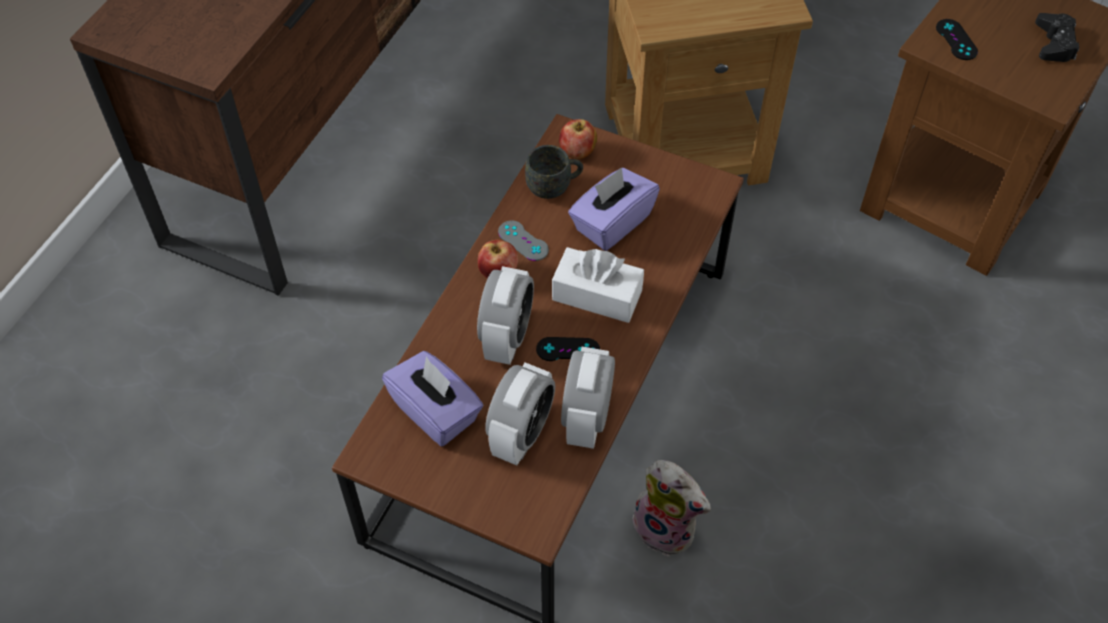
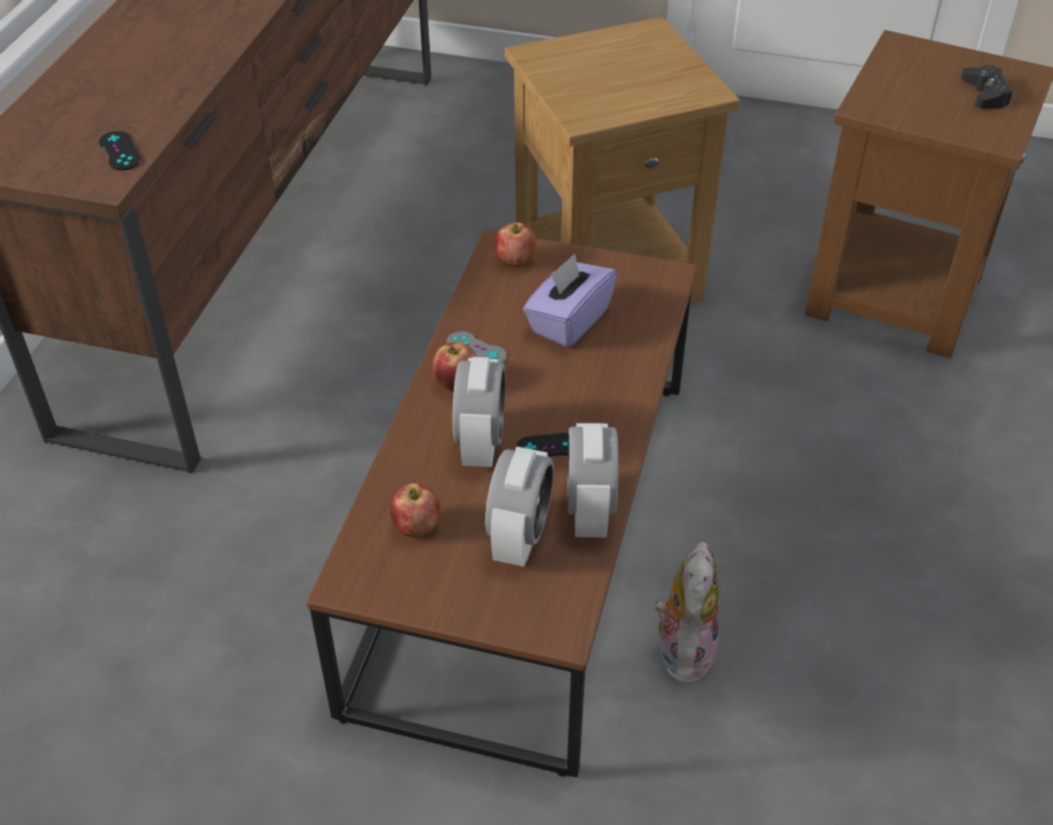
camera: 10 degrees left, 10 degrees down
purple tissue box [382,351,483,447] -> apple [390,483,441,537]
grey mug [525,145,583,199] -> none
white tissue box [552,247,644,323] -> none
plush toy [633,460,711,556] -> plush toy turned 105 degrees counterclockwise [655,542,719,686]
black game controller [936,19,978,60] -> black game controller moved to [99,131,141,170]

